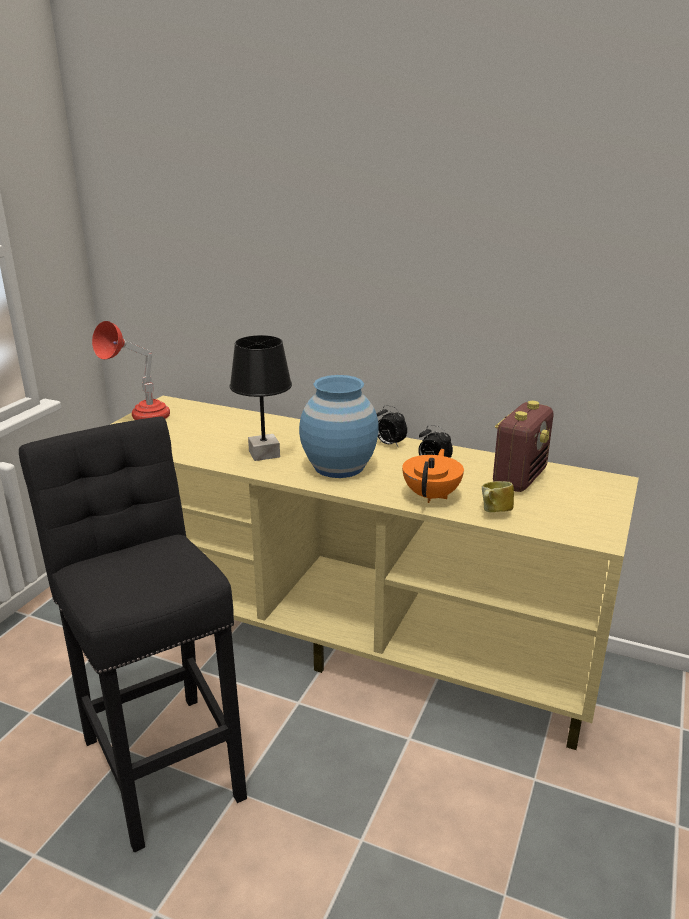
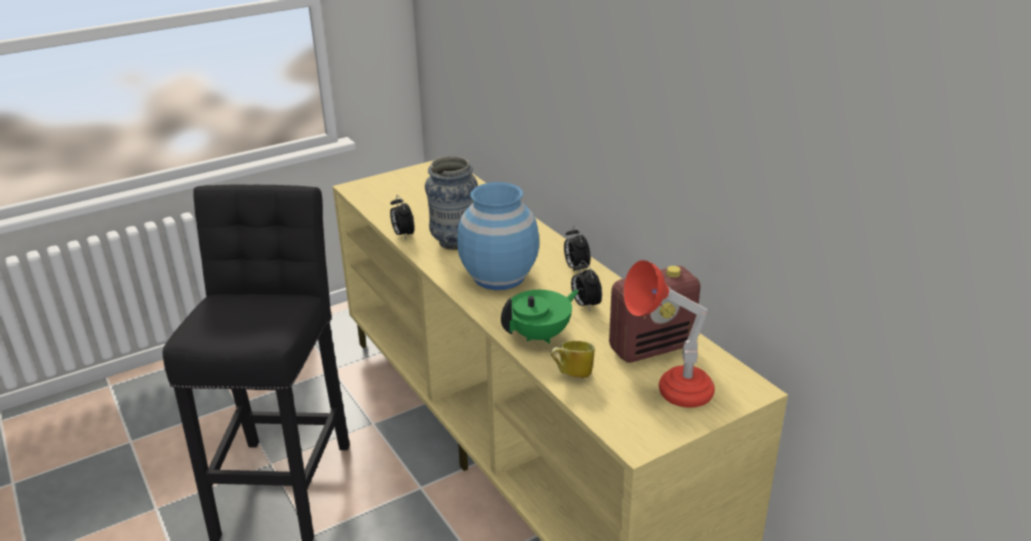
camera: 35 degrees right, 5 degrees up
red table lamp [92,321,170,420] -> red table lamp moved to [624,260,715,408]
black table lamp [229,335,292,461] -> vase [425,156,478,250]
orange teapot [402,449,464,503] -> green teapot [501,290,579,344]
none -> alarm clock [390,195,415,240]

